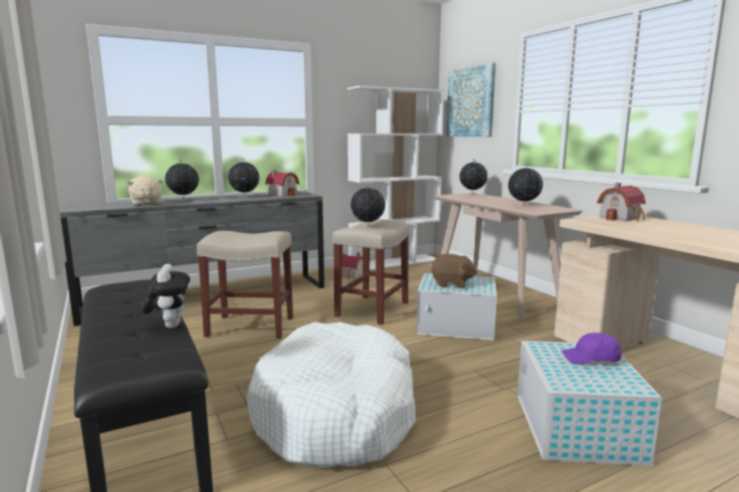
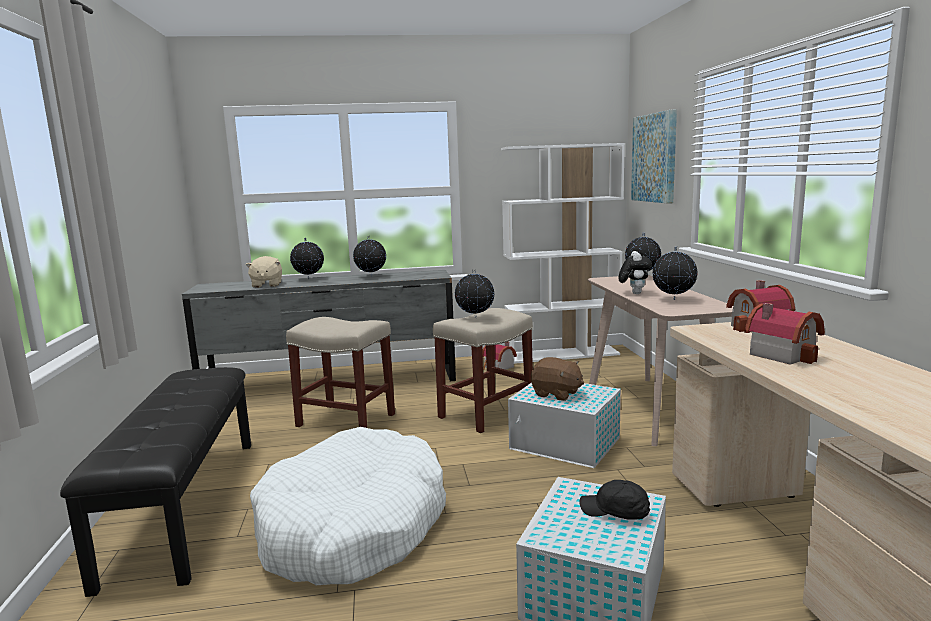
camera: 20 degrees right, 0 degrees up
plush toy [142,264,190,328] -> plush toy moved to [619,251,652,294]
toy house [265,170,300,197] -> toy house moved to [744,303,825,365]
purple cap [561,333,622,365] -> black cap [579,480,650,520]

